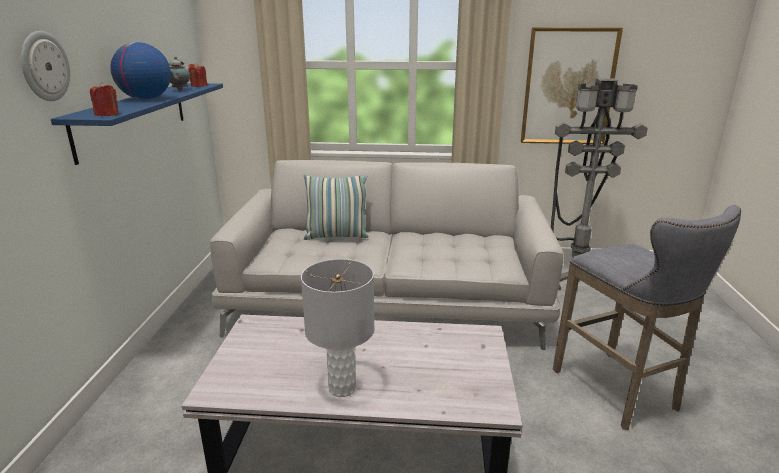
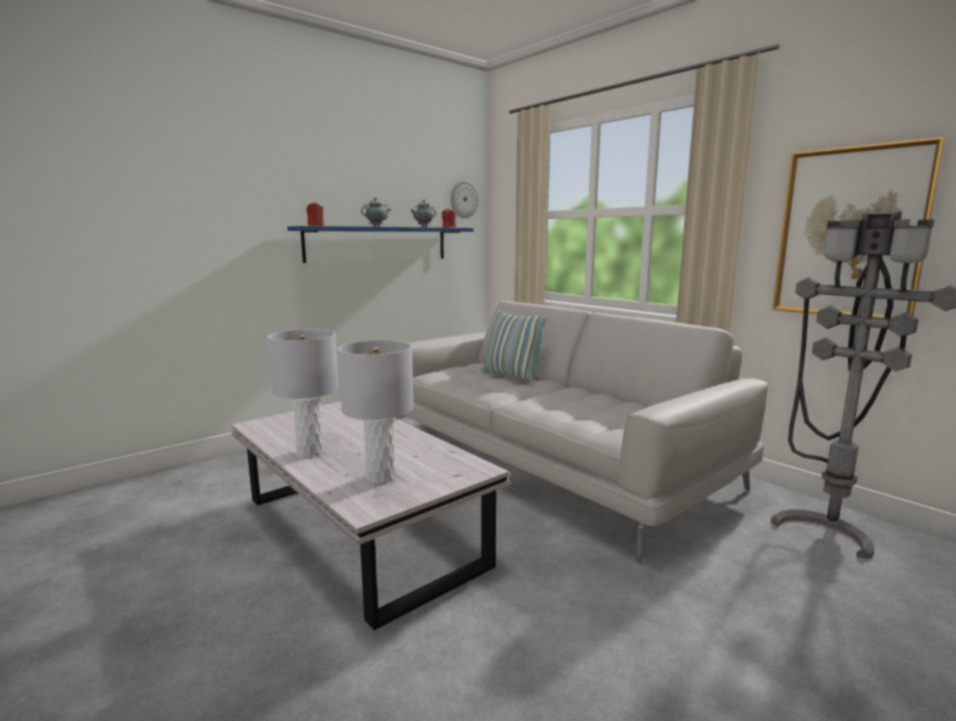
camera: 45 degrees right, 10 degrees down
wall clock [21,31,70,101] -> wall clock moved to [450,180,479,218]
globe [110,42,171,100] -> teapot [361,198,391,227]
grey stool [553,205,741,430] -> none
none -> grey table lamp [338,340,414,484]

